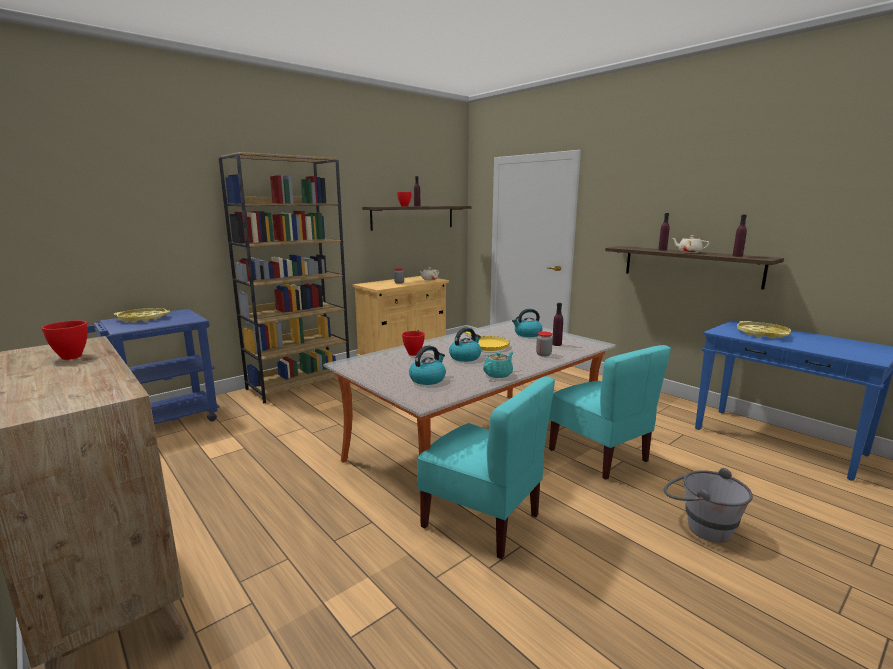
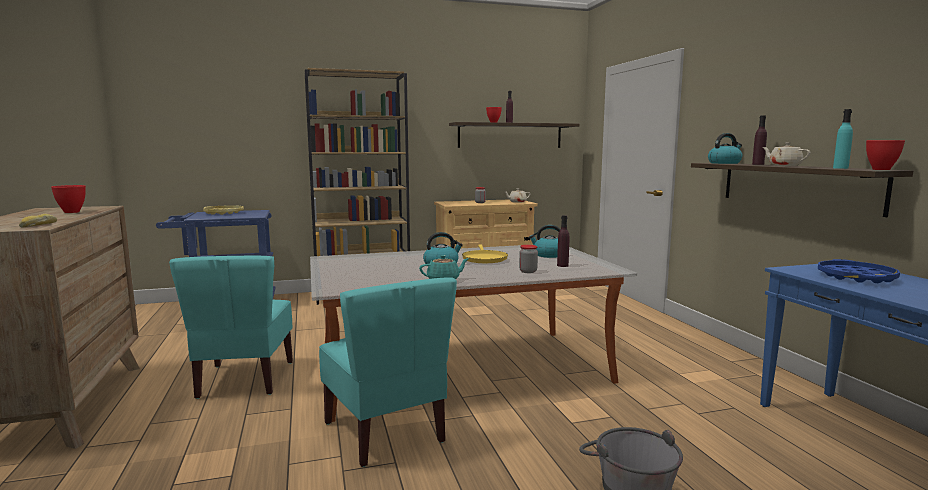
camera: 25 degrees right, 5 degrees down
red bowl [402,331,425,356] -> red bowl moved to [866,140,905,170]
kettle [409,345,446,385] -> kettle moved to [708,133,742,164]
turquoise chair [549,345,671,480] -> turquoise chair moved to [169,255,293,399]
purple bottle [732,215,747,257] -> turquoise bottle [833,109,853,169]
yellow tray [737,321,791,339] -> blue tray [818,259,900,283]
none -> bread [19,214,57,227]

